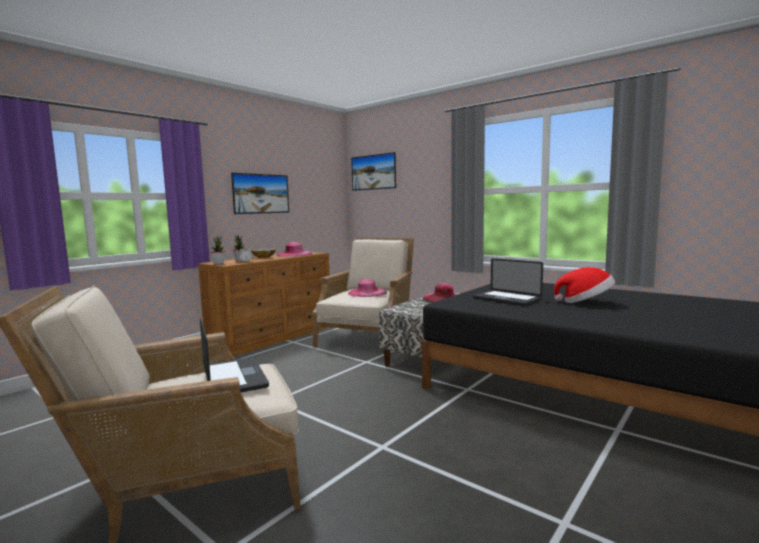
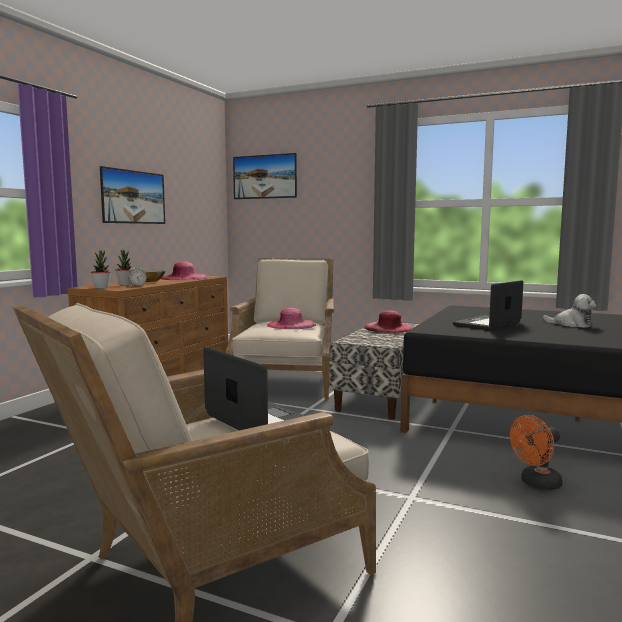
camera: 15 degrees left, 0 degrees up
laptop [473,258,543,306] -> laptop turned 105 degrees clockwise [453,280,523,330]
hat [554,267,615,303] -> plush toy [543,294,596,328]
none -> orange fan [510,415,563,490]

